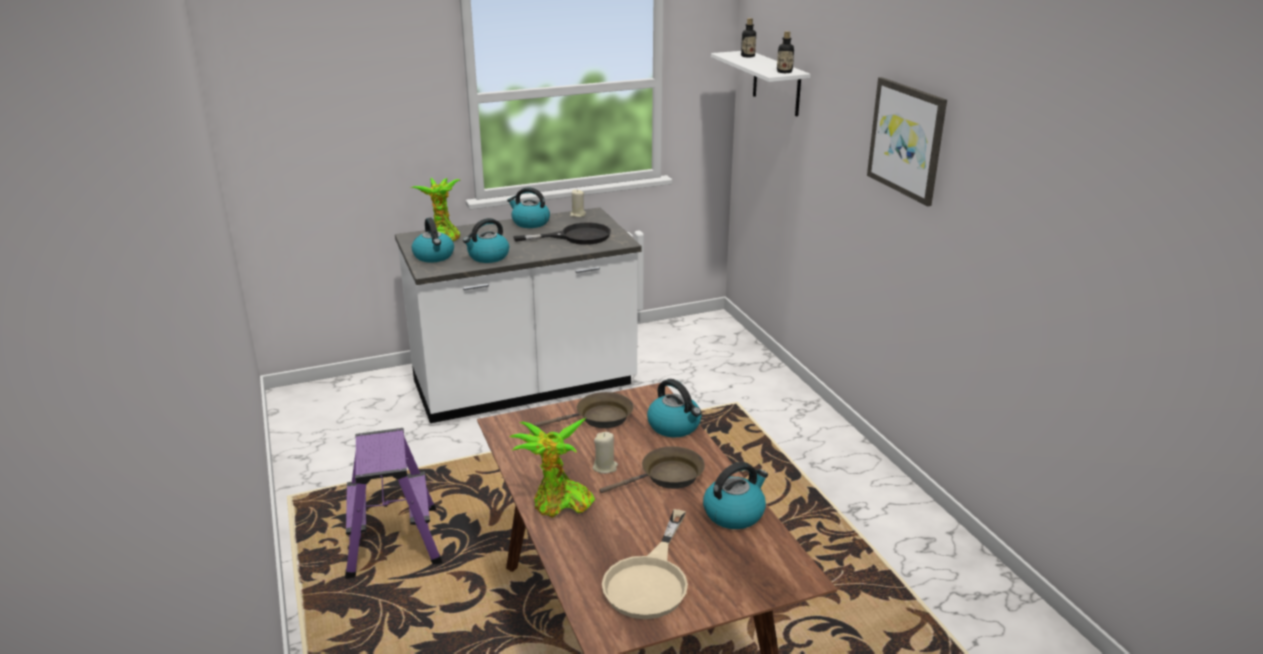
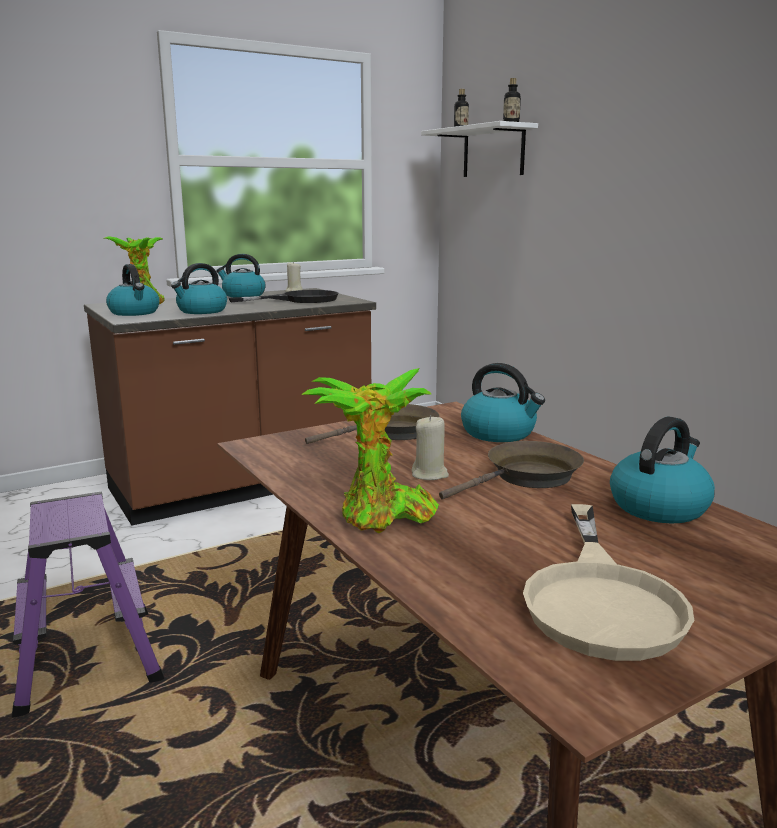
camera: 10 degrees left, 10 degrees down
white counter [395,207,642,423] -> brown counter [84,288,376,526]
picture [867,77,947,206] -> none

